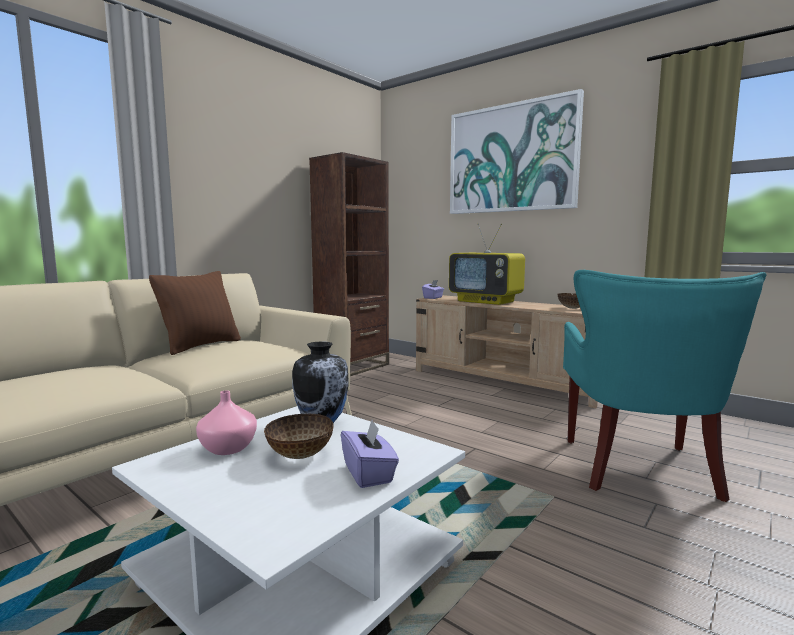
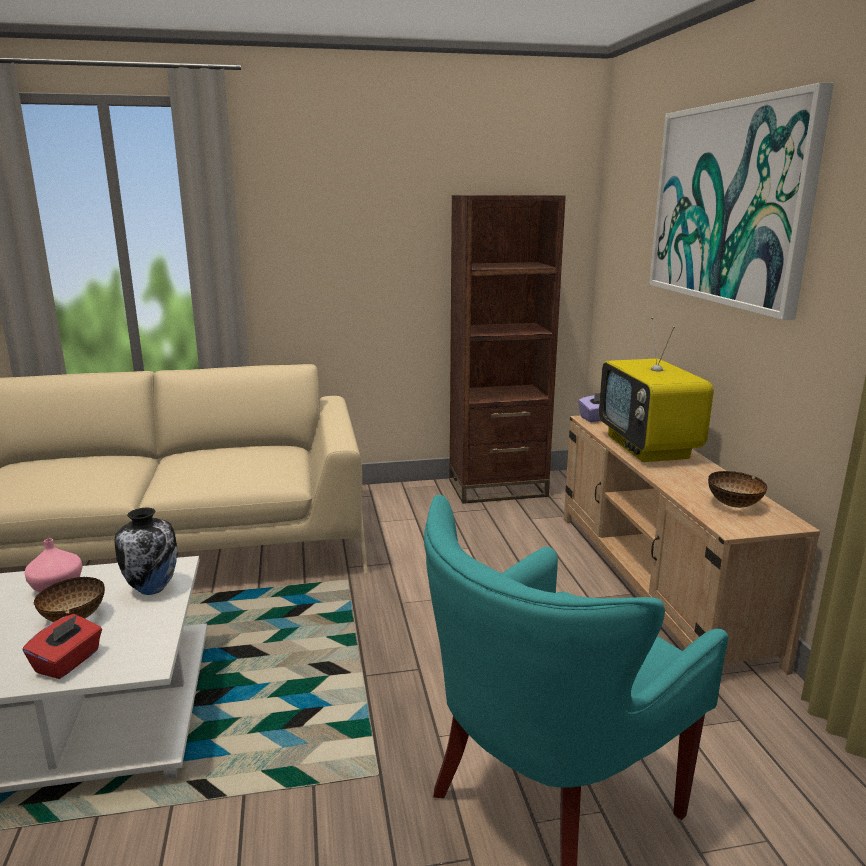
camera: 40 degrees right, 10 degrees up
brown pillow [149,271,241,355] -> none
purple tissue box [341,420,399,488] -> red tissue box [23,614,102,679]

